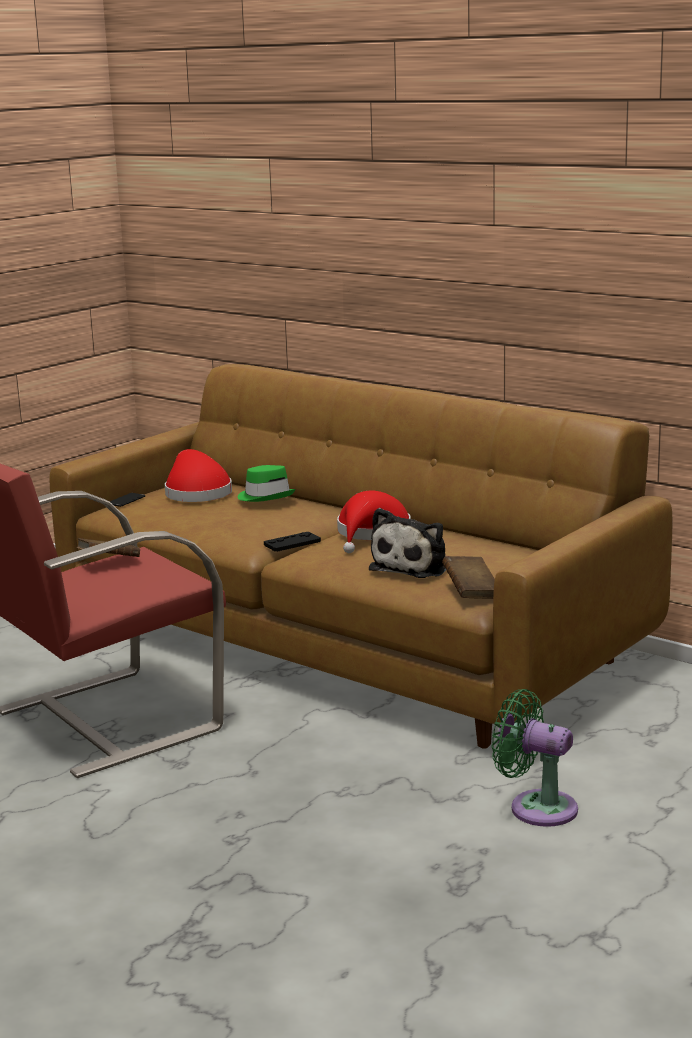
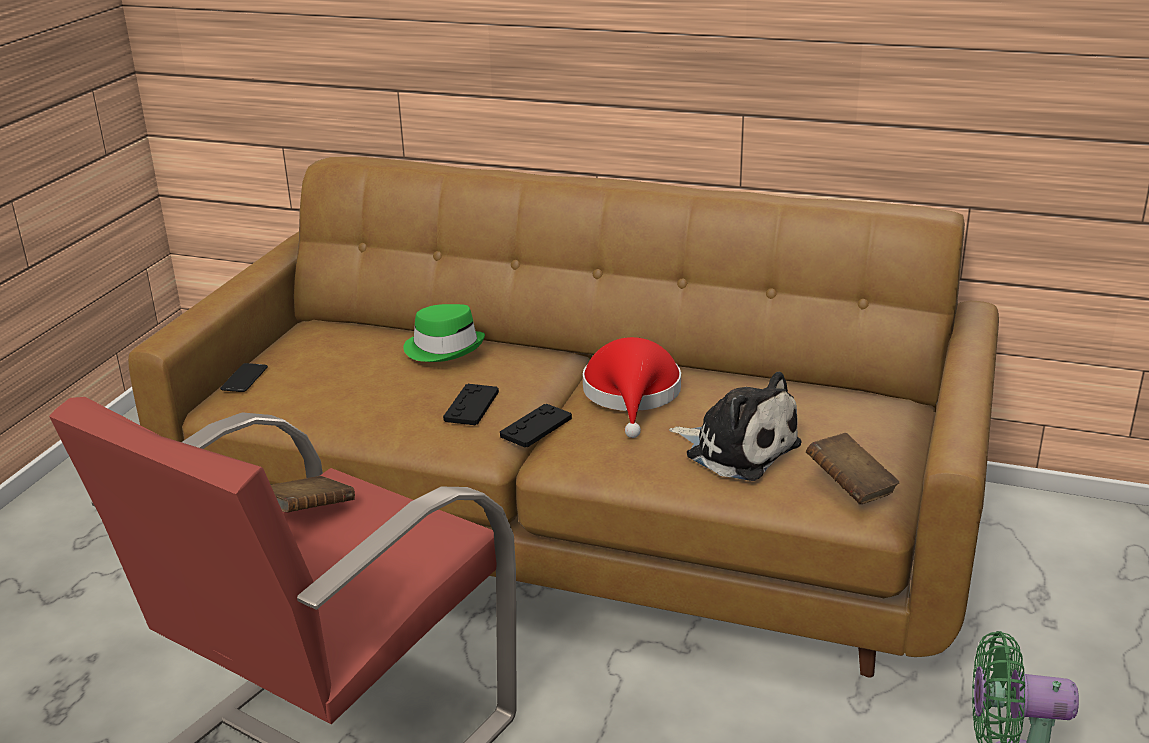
camera: 20 degrees left, 10 degrees up
red hat [165,449,232,502] -> none
plush toy [369,508,446,578] -> plush toy turned 60 degrees counterclockwise [669,372,801,481]
none -> black game controller [443,384,499,425]

